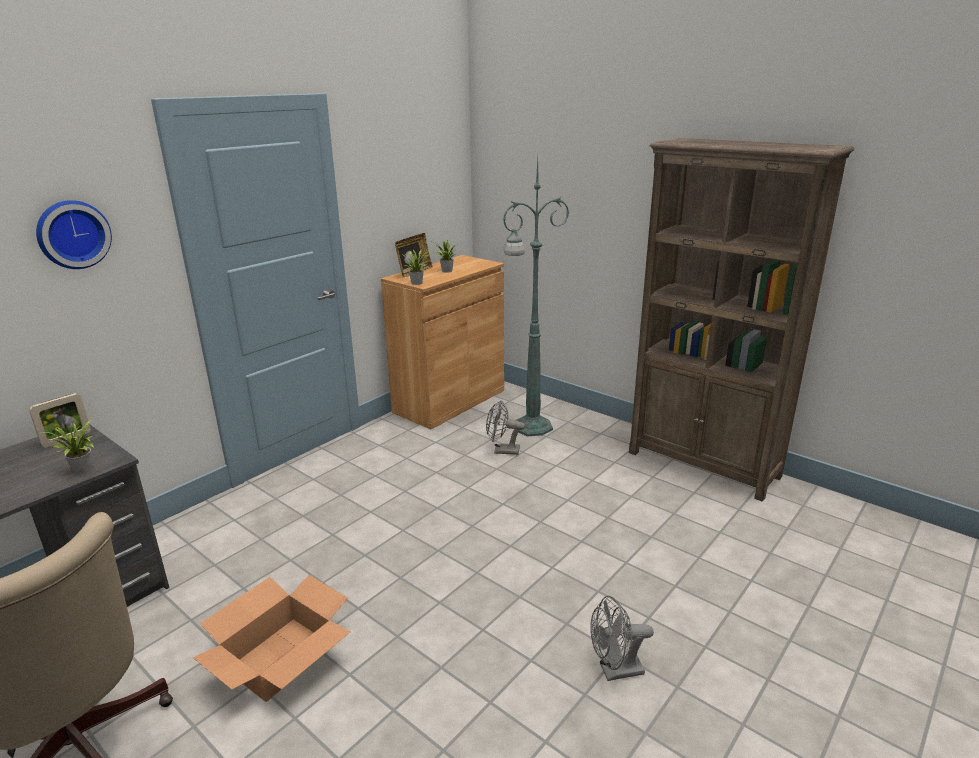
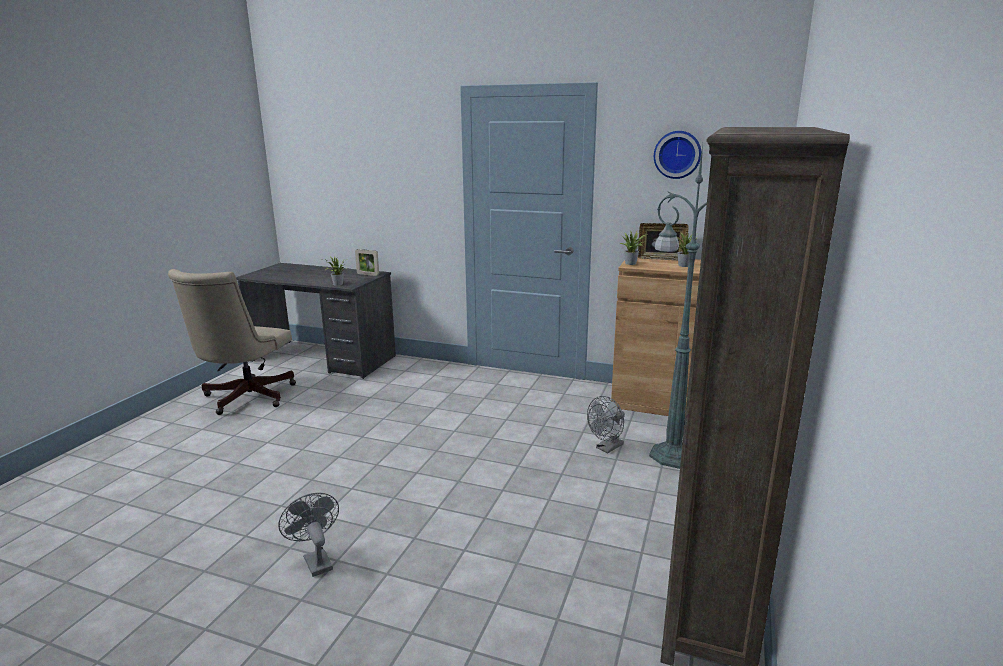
camera: 70 degrees right, 5 degrees down
wall clock [36,200,112,269] -> wall clock moved to [654,131,701,179]
cardboard box [193,575,351,702] -> none
grey fan [486,400,525,455] -> grey fan turned 120 degrees counterclockwise [587,396,625,453]

